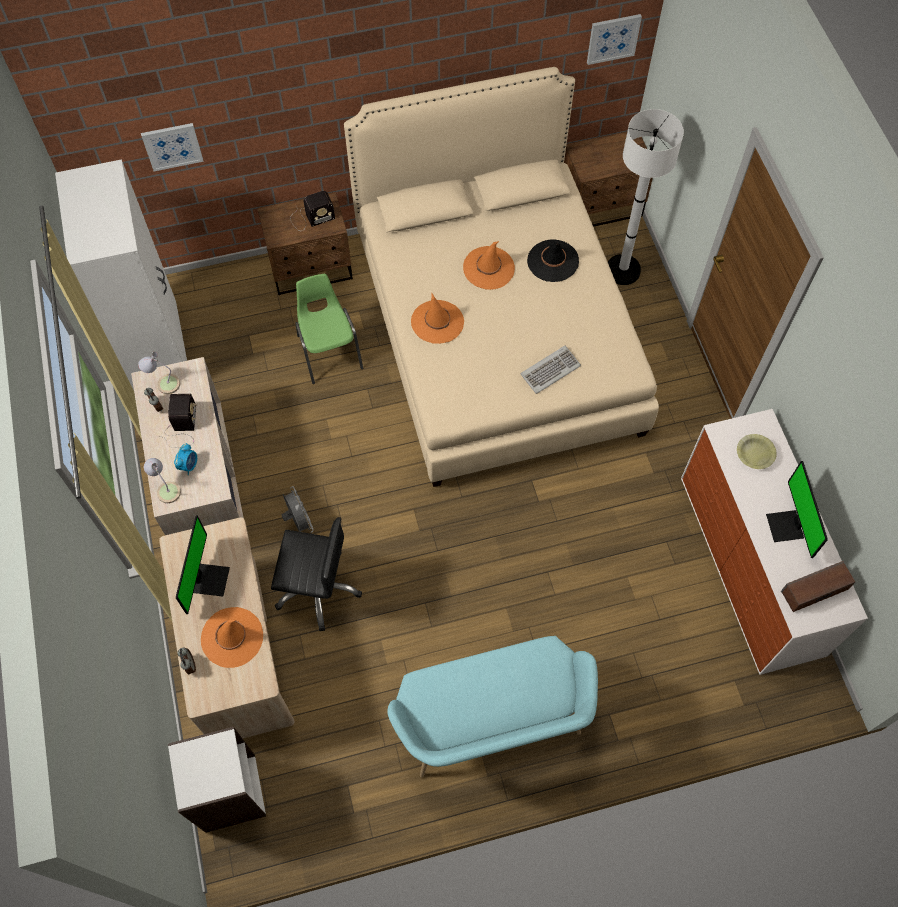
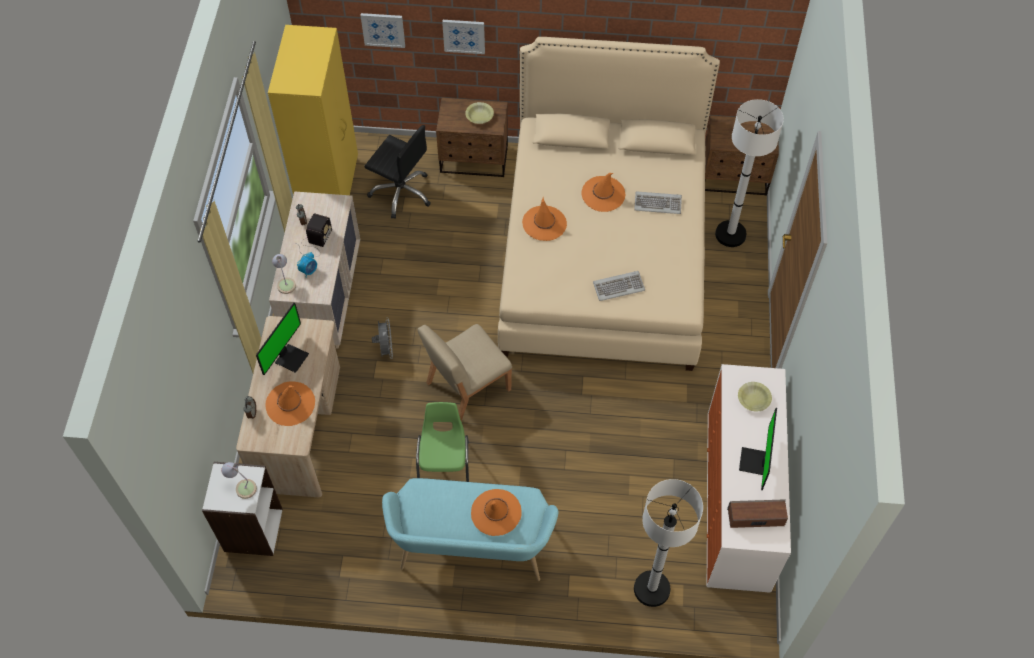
camera: 20 degrees right, 5 degrees down
white wardrobe [55,159,187,390] -> yellow wardrobe [268,25,358,195]
table lamp [138,352,180,394] -> table lamp moved to [221,462,257,499]
black office chair [271,517,362,631] -> black office chair moved to [364,125,431,219]
radio [290,191,335,230] -> yellow bowl [465,102,494,124]
green chair [295,274,363,384] -> green chair moved to [416,402,469,482]
black hat [527,239,579,282] -> keyboard [634,191,682,214]
picture [587,14,642,65] -> picture moved to [442,20,485,54]
none -> beige chair [417,324,512,421]
none -> orange hat [471,489,522,536]
none -> white floor lamp [634,479,703,607]

